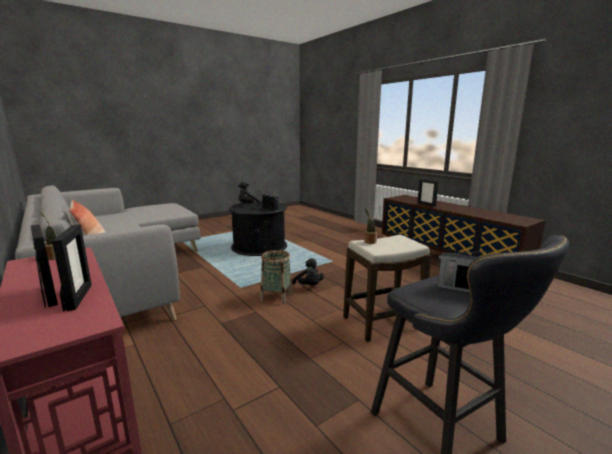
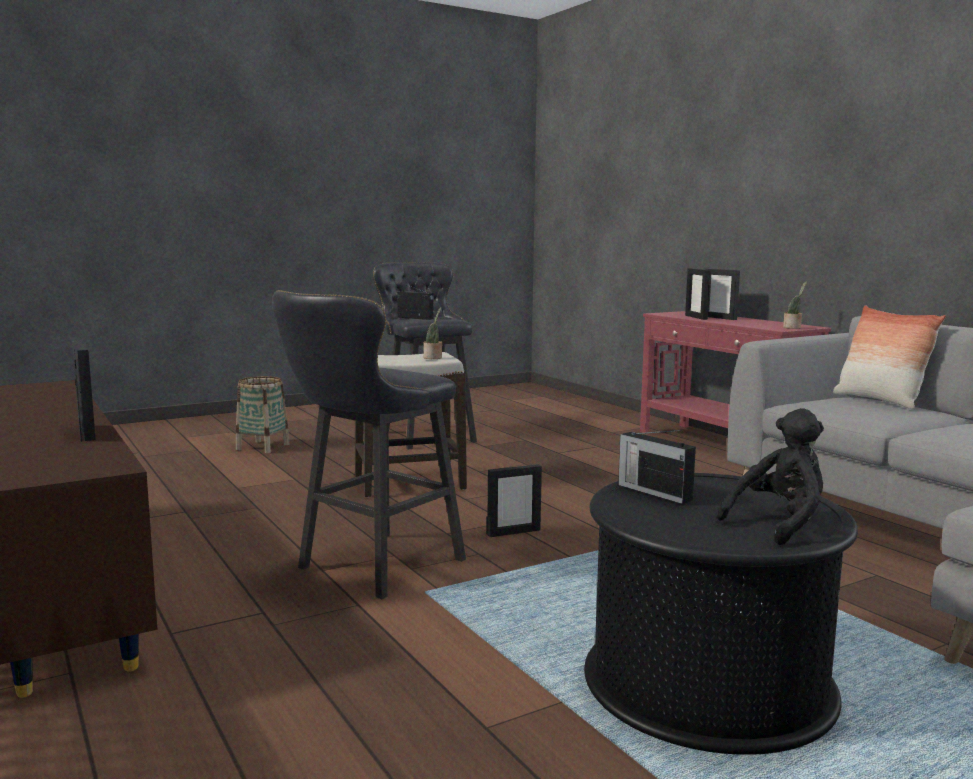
camera: 175 degrees left, 5 degrees down
basket [260,250,292,304] -> basket moved to [236,376,289,453]
black plush toy [292,258,324,285] -> picture frame [486,464,542,537]
none -> black stool [272,290,466,599]

